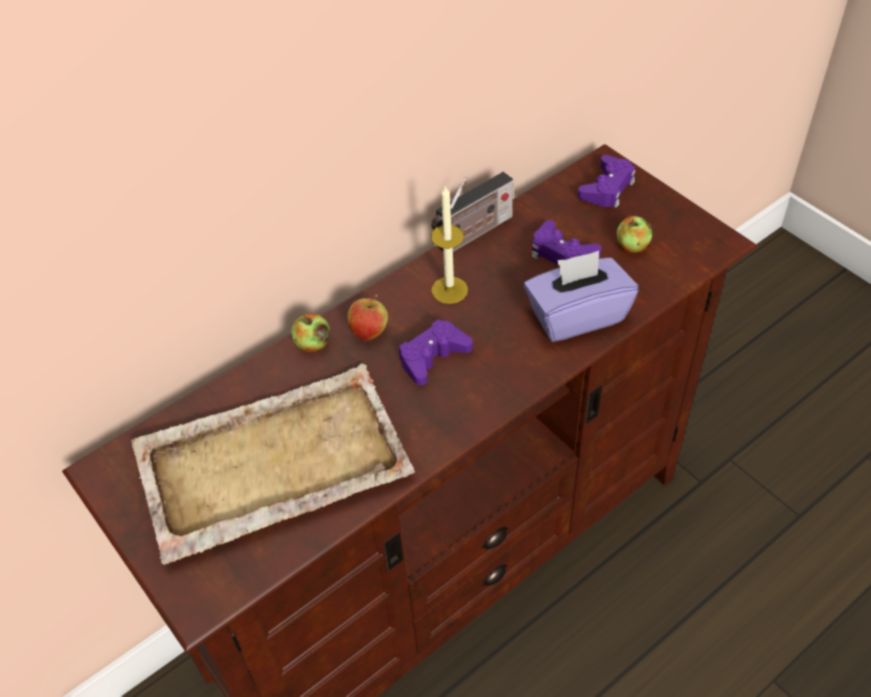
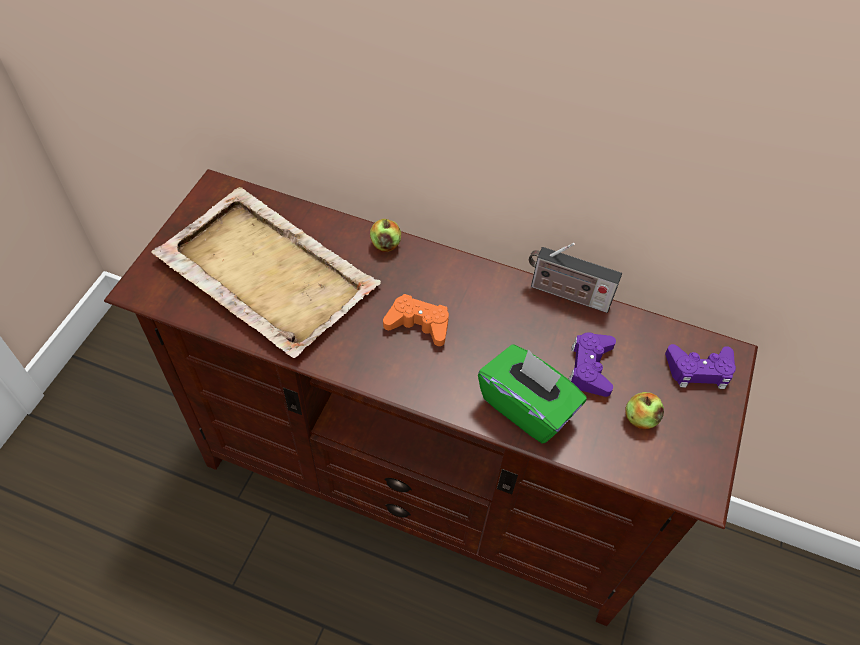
camera: 55 degrees right, 5 degrees up
apple [347,295,388,341] -> none
purple game controller [399,320,473,385] -> orange game controller [383,294,449,346]
candle [431,185,468,304] -> none
purple tissue box [524,251,638,342] -> green tissue box [478,344,587,444]

